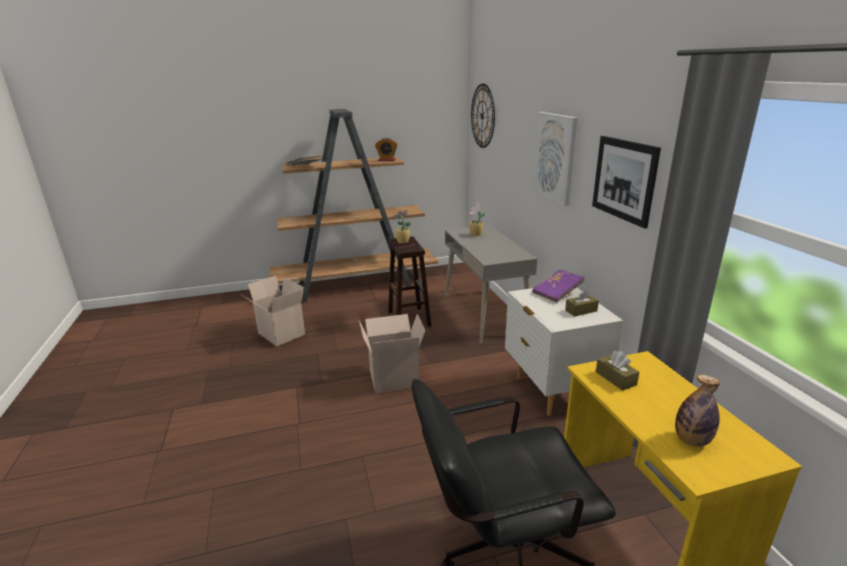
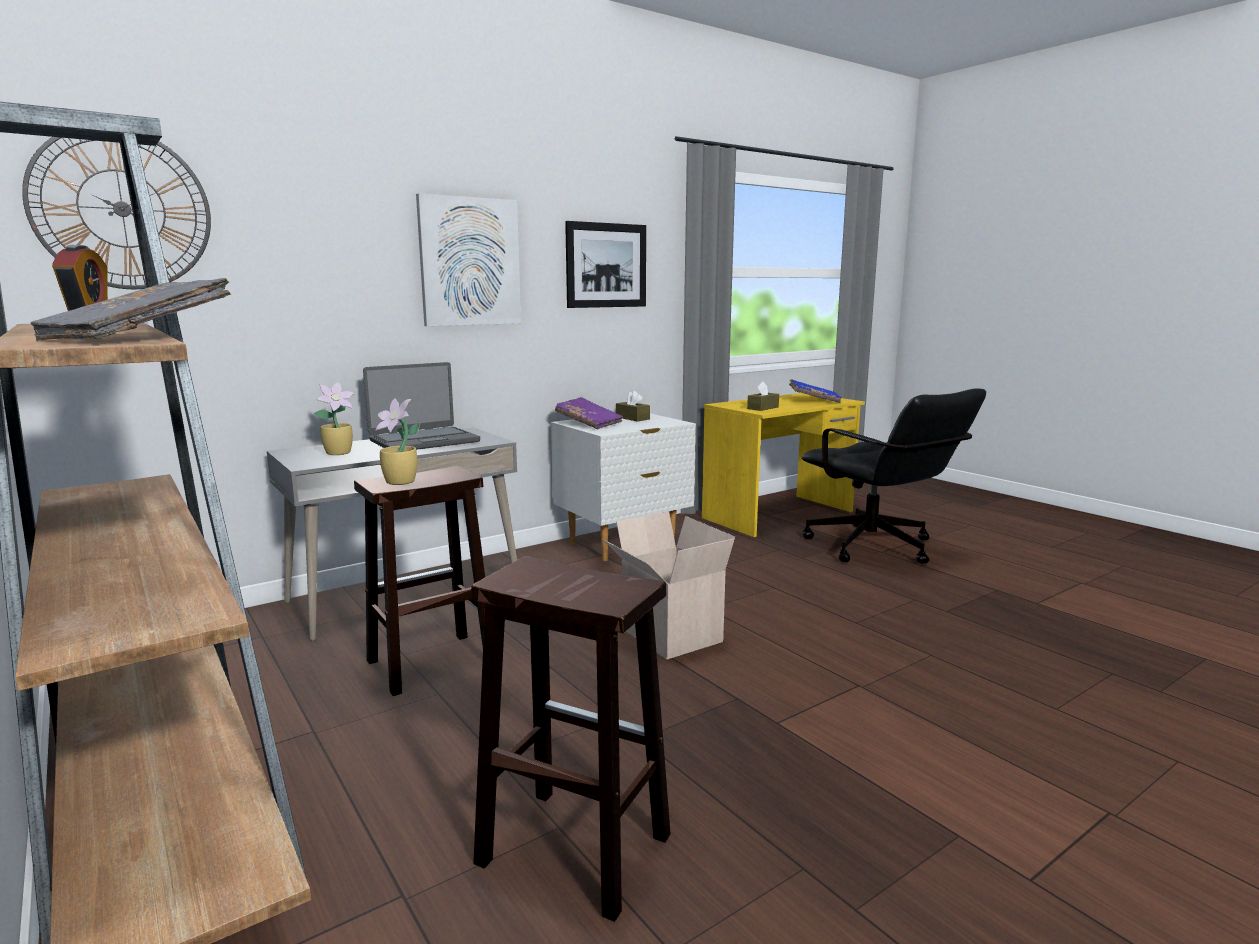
camera: 110 degrees left, 10 degrees down
cardboard box [242,276,305,346] -> brown stool [471,556,671,922]
bottle [675,375,720,447] -> blue book [789,379,842,403]
none -> laptop [363,362,480,450]

